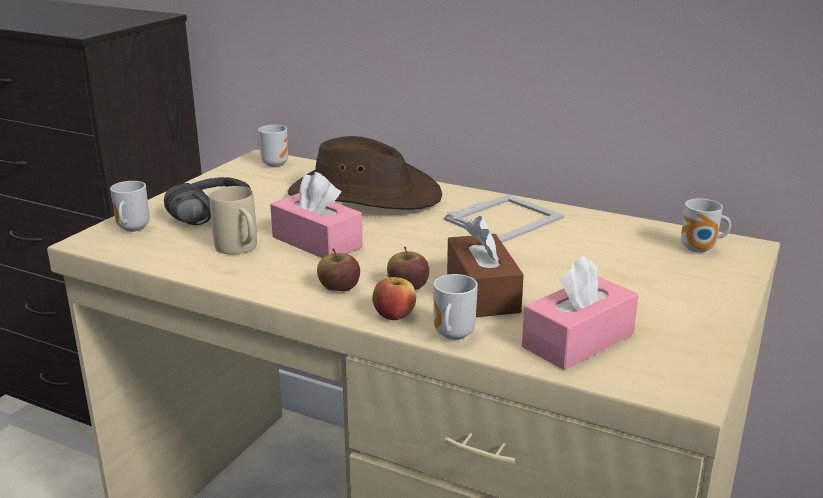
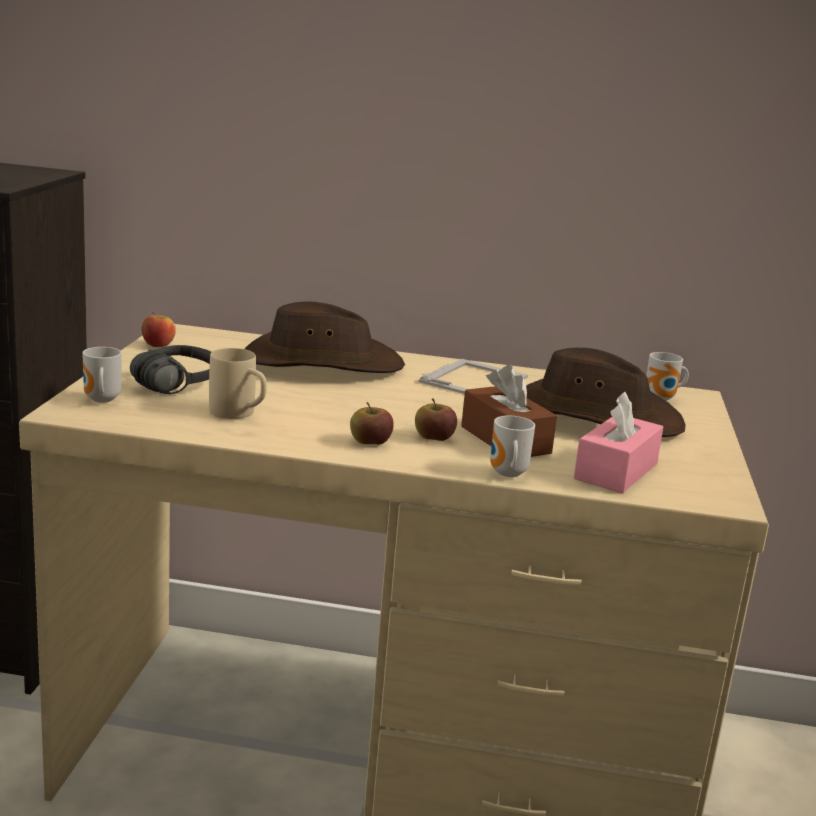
camera: 20 degrees left, 5 degrees down
mug [258,125,288,167] -> none
pink tissue box [270,172,363,258] -> none
apple [372,275,416,320] -> apple moved to [142,312,176,347]
none -> brown hat [526,348,686,437]

